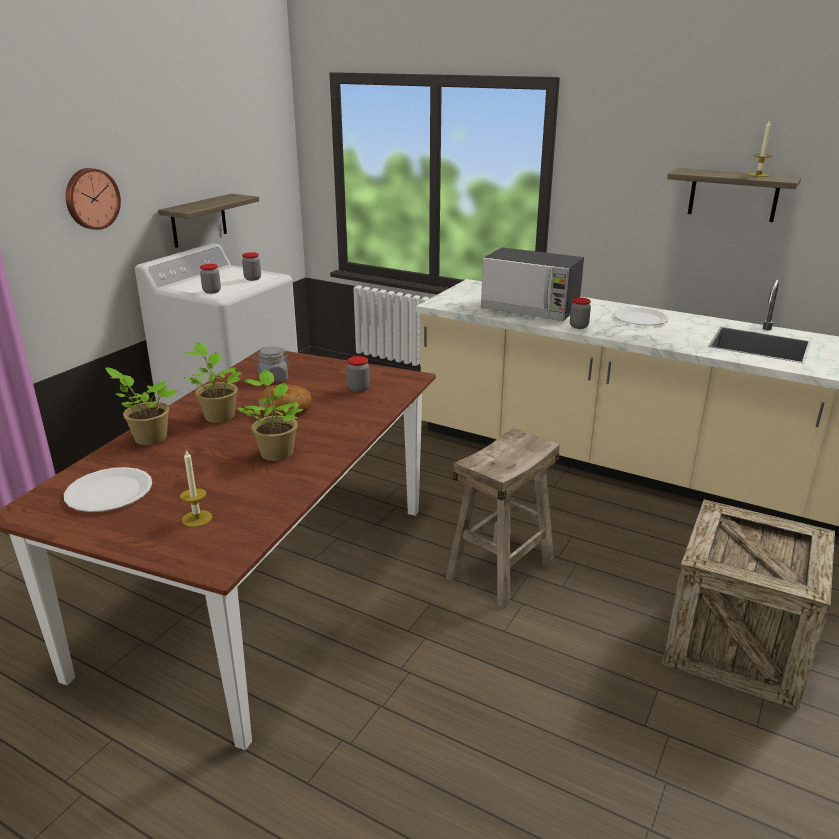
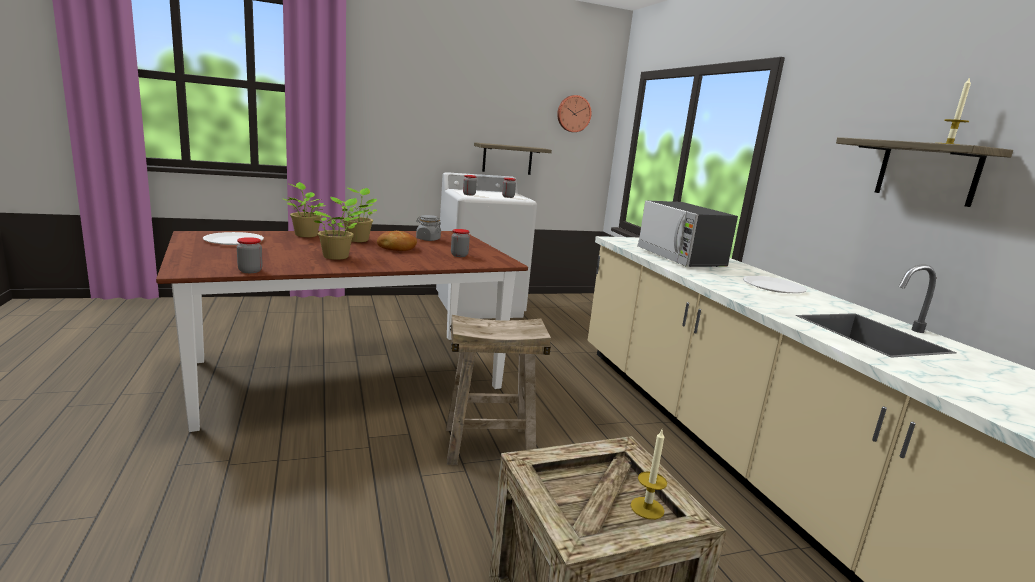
camera: 40 degrees right, 10 degrees down
wall clock [66,168,121,230] -> wall clock moved to [557,95,591,132]
candle [180,449,212,527] -> candle moved to [630,428,667,520]
jar [570,298,591,329] -> jar moved to [237,237,263,273]

